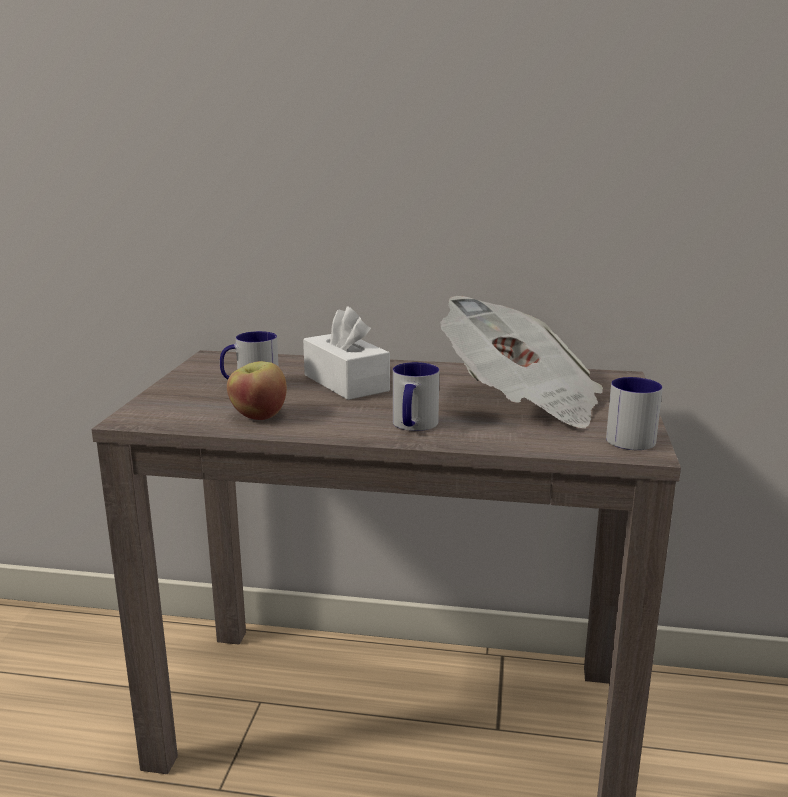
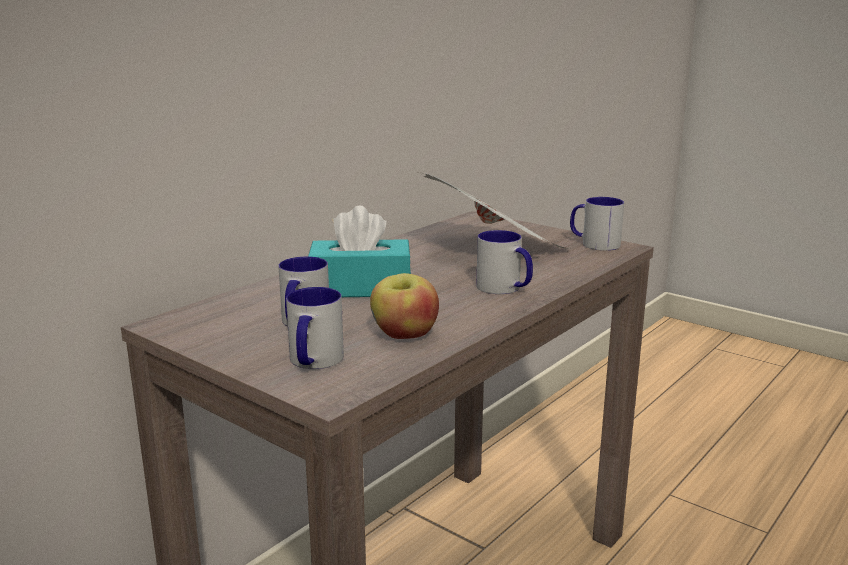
camera: 60 degrees left, 0 degrees up
white tissue box [303,306,390,400] -> turquoise tissue box [308,206,411,297]
none -> mug [286,287,344,369]

